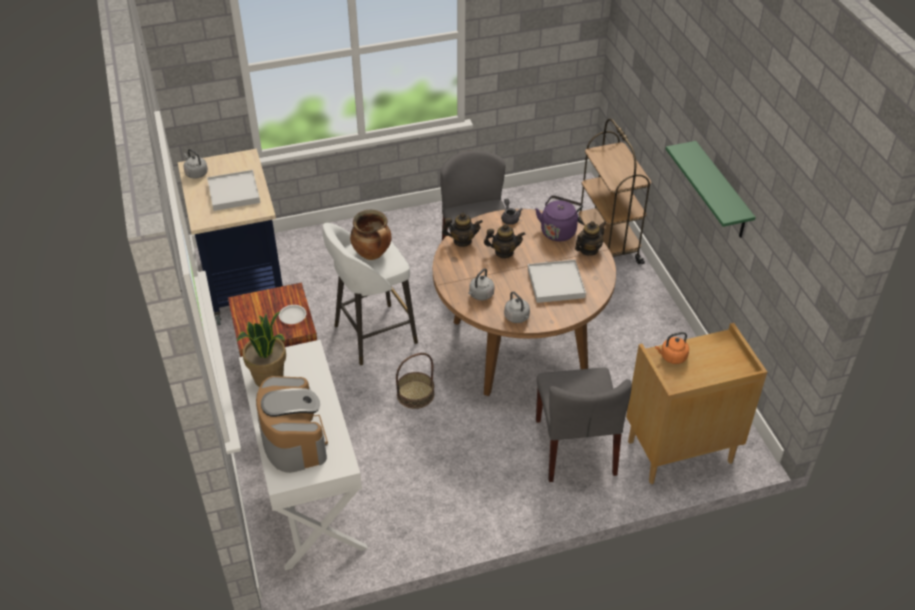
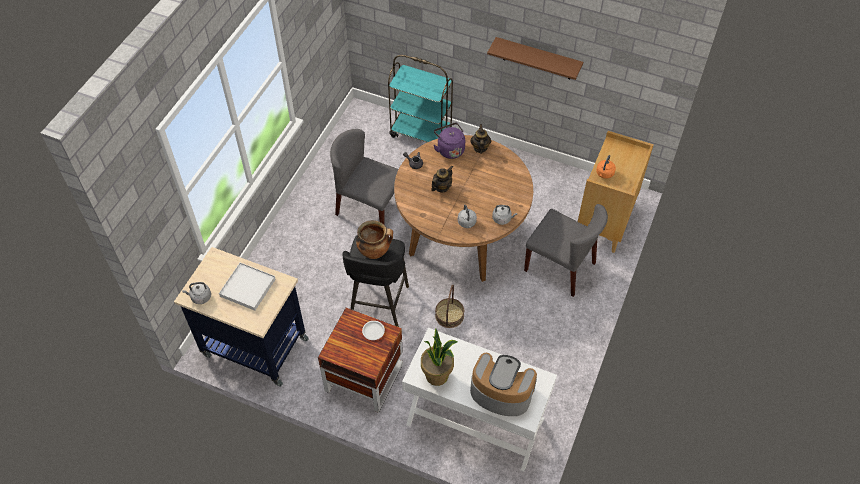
camera: 50 degrees left, 10 degrees up
white stool [323,223,418,365] -> black stool [343,235,409,327]
teapot [442,213,483,247] -> none
white tray [528,260,586,303] -> none
brown cart [578,119,652,264] -> turquoise cart [388,55,453,142]
green shelf [666,141,756,238] -> brown shelf [487,37,583,80]

